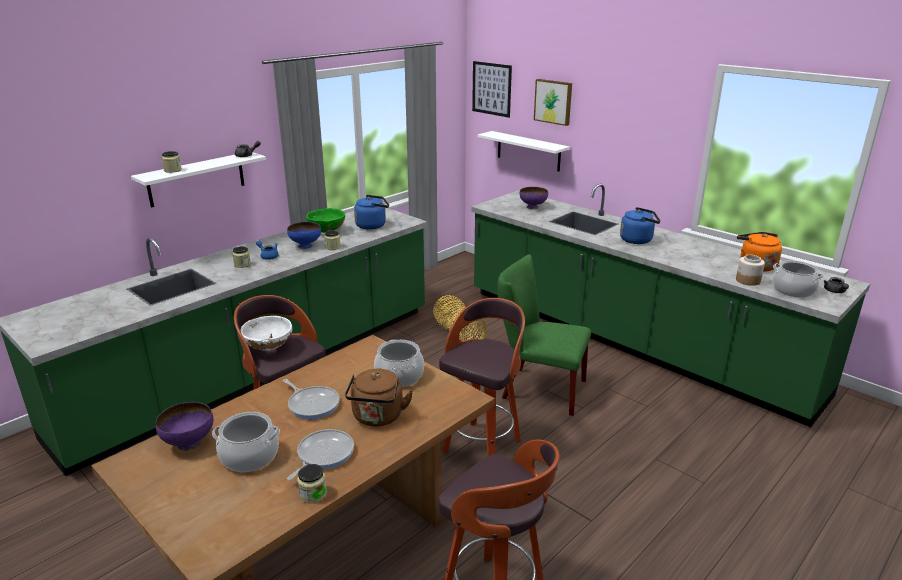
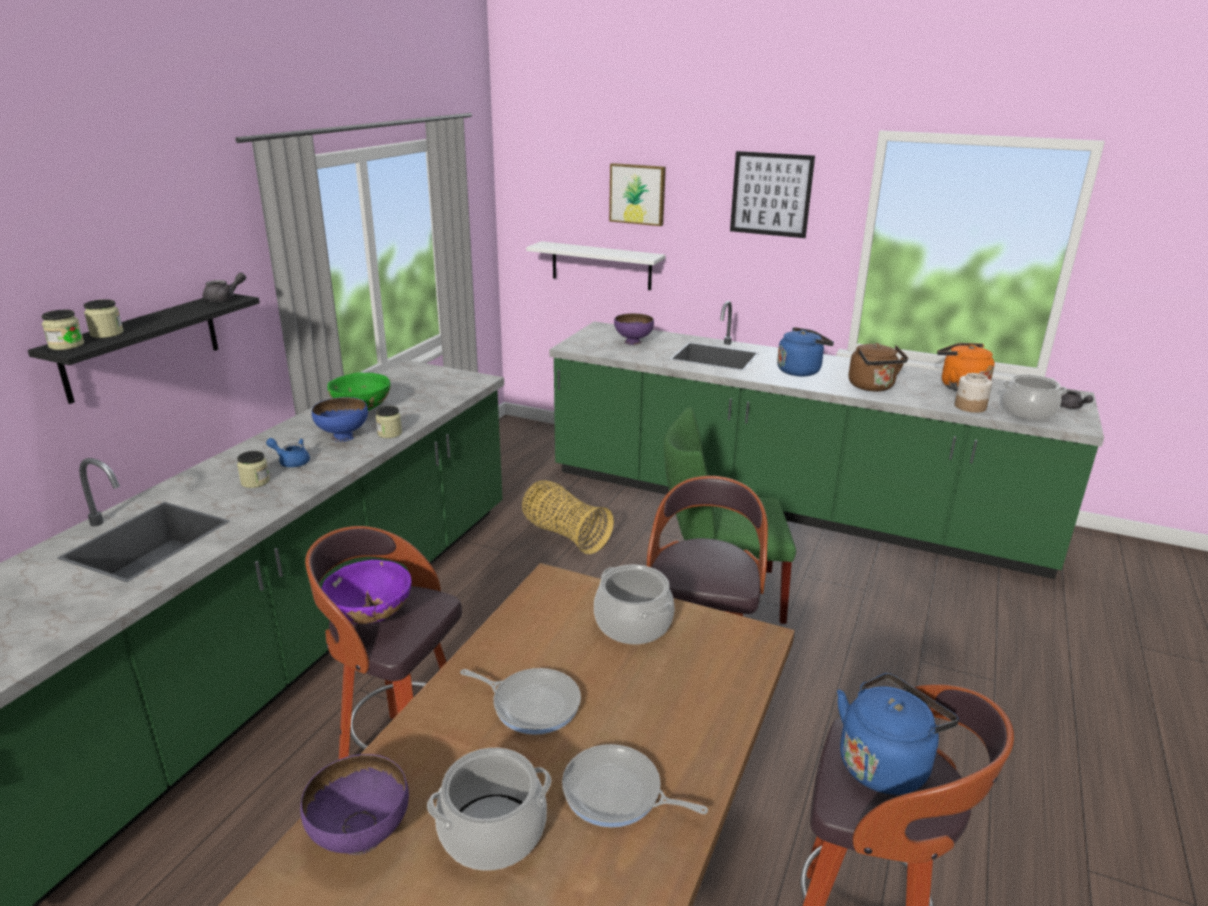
camera: 20 degrees left, 0 degrees up
white shelf [131,152,266,208] -> black shelf [28,294,260,404]
white bowl [240,316,292,351] -> purple bowl [322,560,412,624]
frying pan [287,429,354,480] -> frying pan turned 75 degrees counterclockwise [562,744,708,828]
jar [297,464,327,504] -> jar moved to [42,310,84,350]
brown kettle [345,369,413,426] -> brown kettle moved to [849,343,908,391]
blue kettle [354,195,389,230] -> blue kettle moved to [837,673,959,795]
picture [472,61,512,118] -> picture moved to [730,151,815,238]

